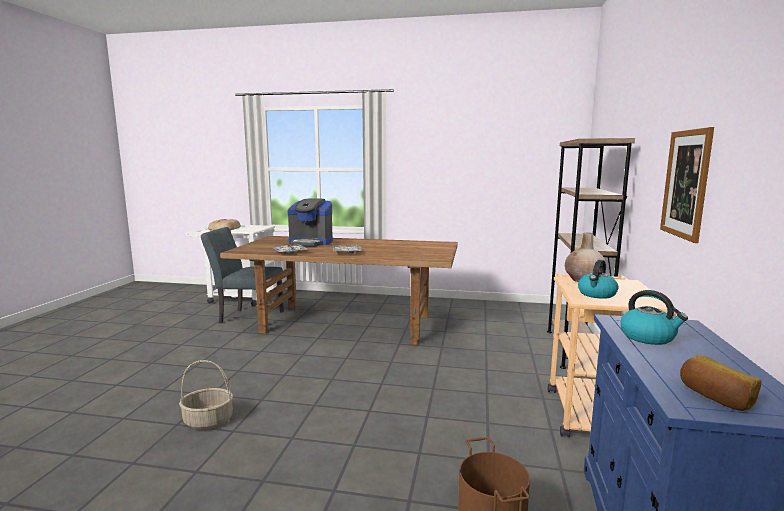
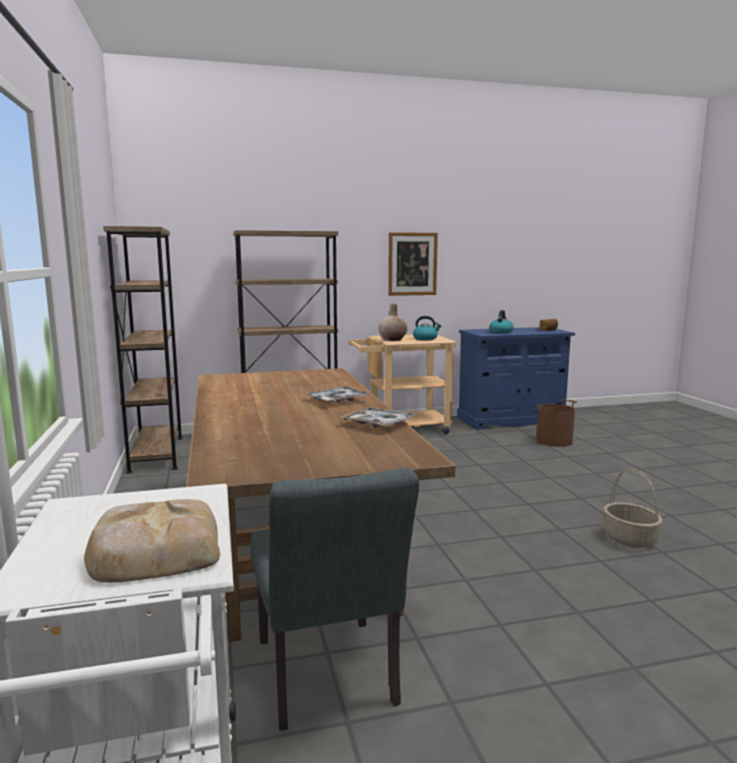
camera: 115 degrees left, 0 degrees up
coffee machine [287,198,333,247] -> none
none -> brown bookcase [103,226,183,474]

